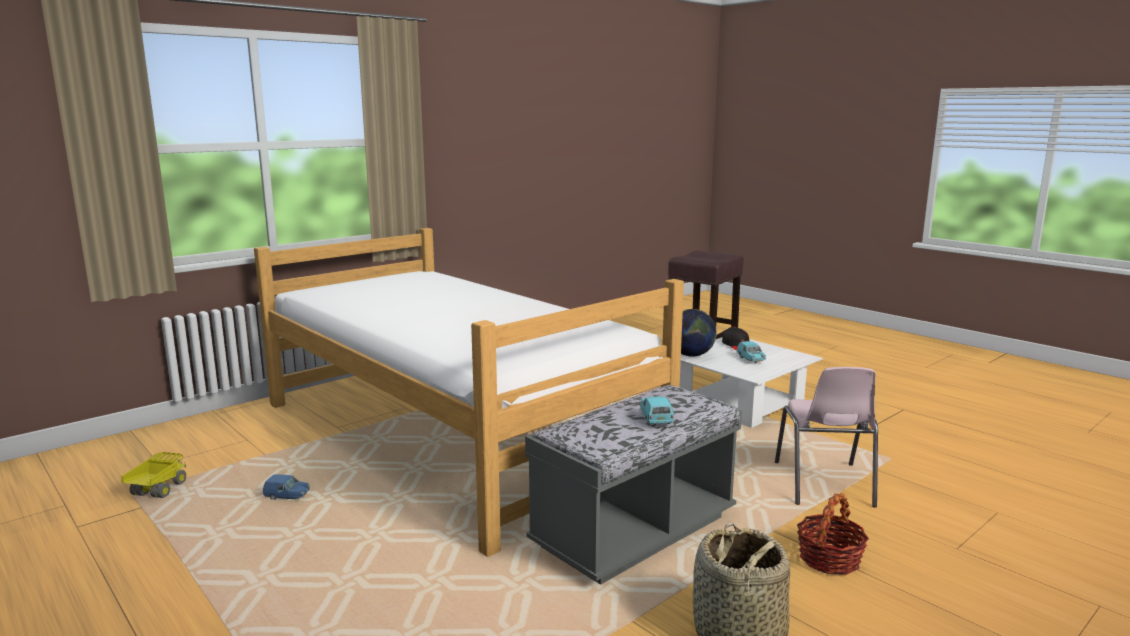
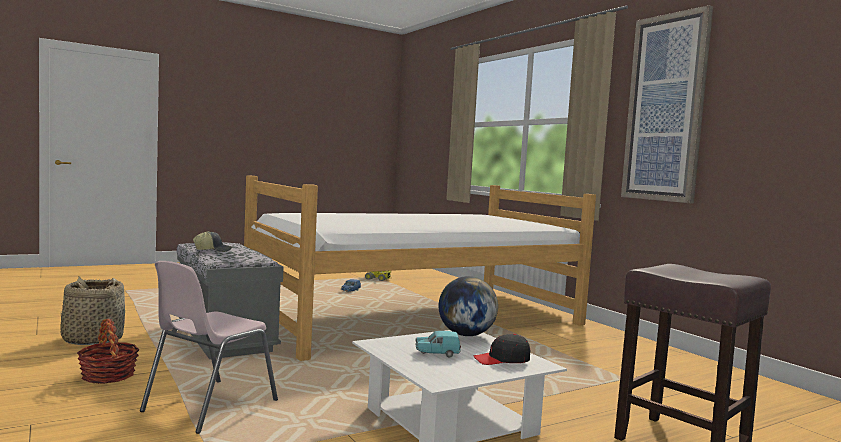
camera: 100 degrees right, 10 degrees down
turquoise toy car [640,397,674,425] -> cap [193,231,232,252]
pink chair [775,367,878,508] -> pink chair turned 75 degrees counterclockwise [140,261,278,434]
none -> picture [621,5,713,203]

